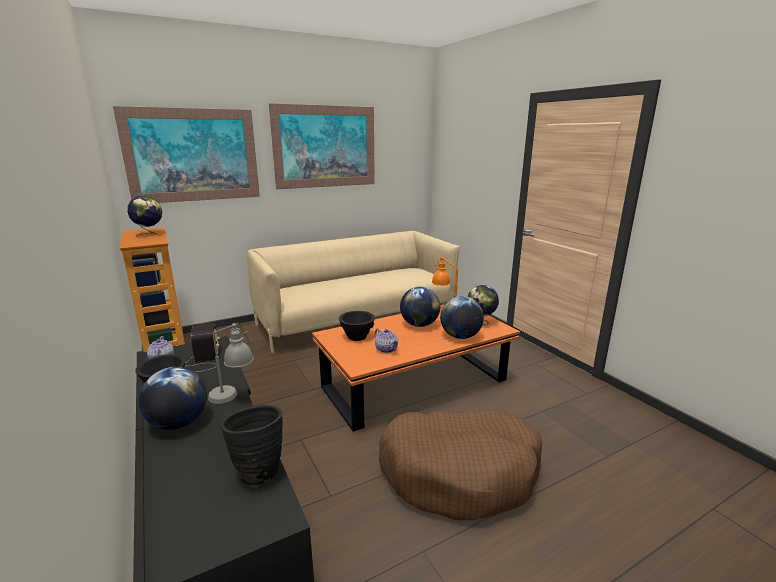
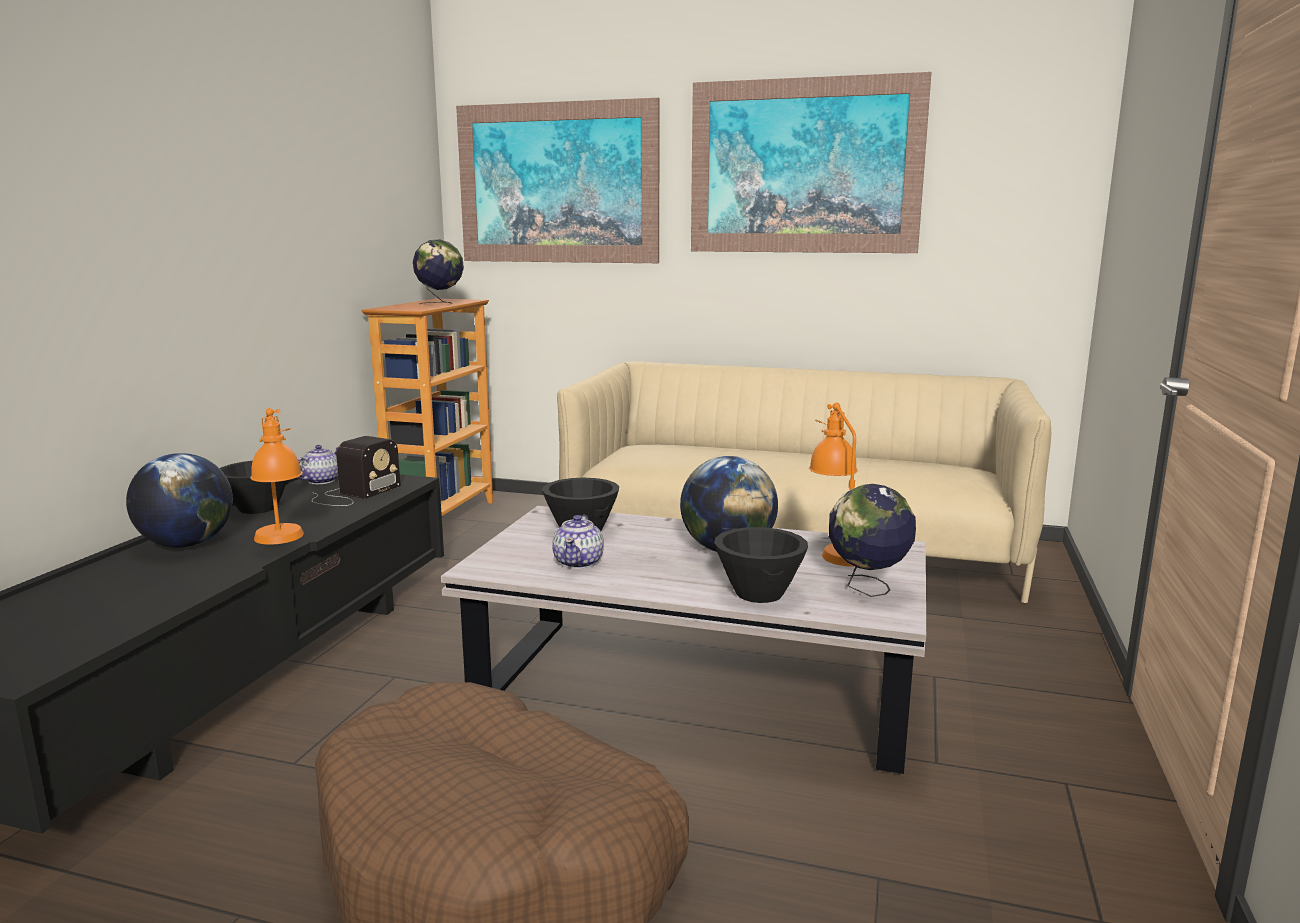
camera: 45 degrees right, 5 degrees down
grey table lamp [208,322,254,404] -> orange table lamp [250,408,304,545]
black vase [220,405,283,487] -> none
orange coffee table [312,305,520,432] -> white coffee table [441,506,926,774]
globe [440,296,484,339] -> black bowl [715,527,808,603]

